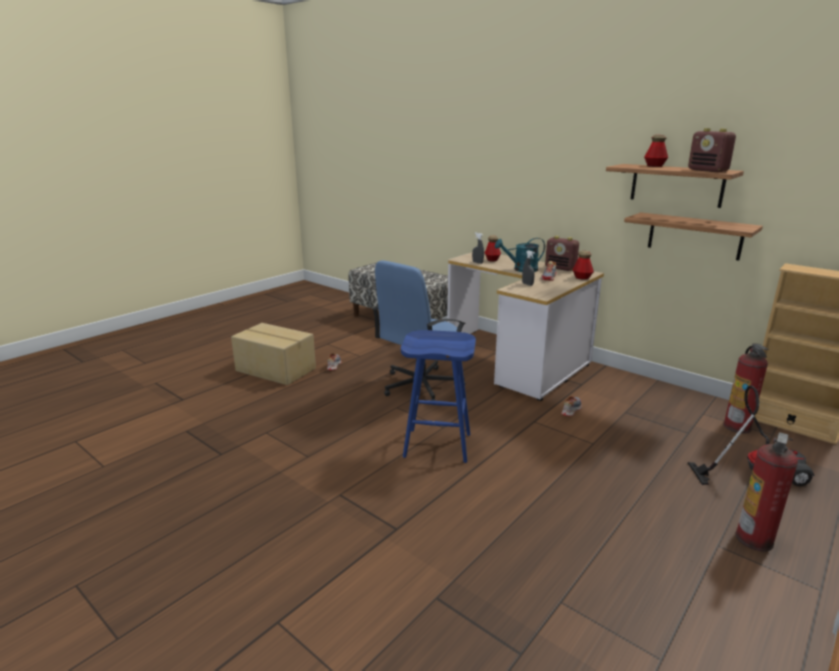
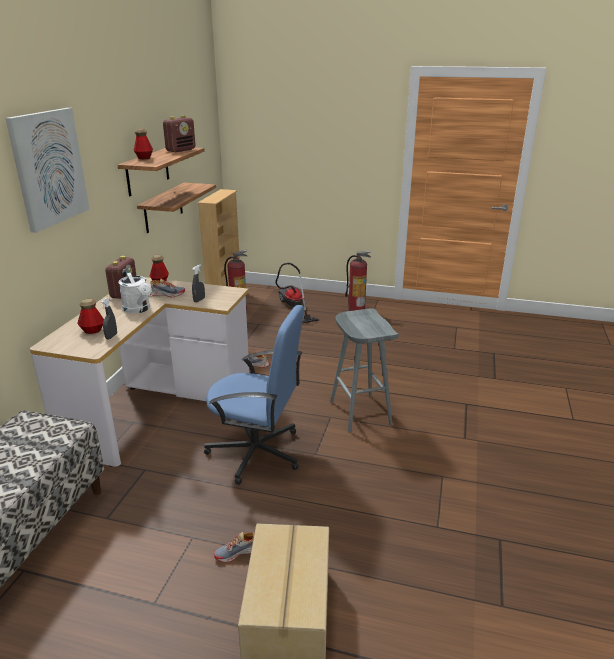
camera: 115 degrees left, 5 degrees up
blue stool [401,330,476,463] -> grey stool [330,308,399,433]
turquoise watering can [495,238,545,272] -> white watering can [119,269,152,314]
none -> picture [5,108,90,233]

